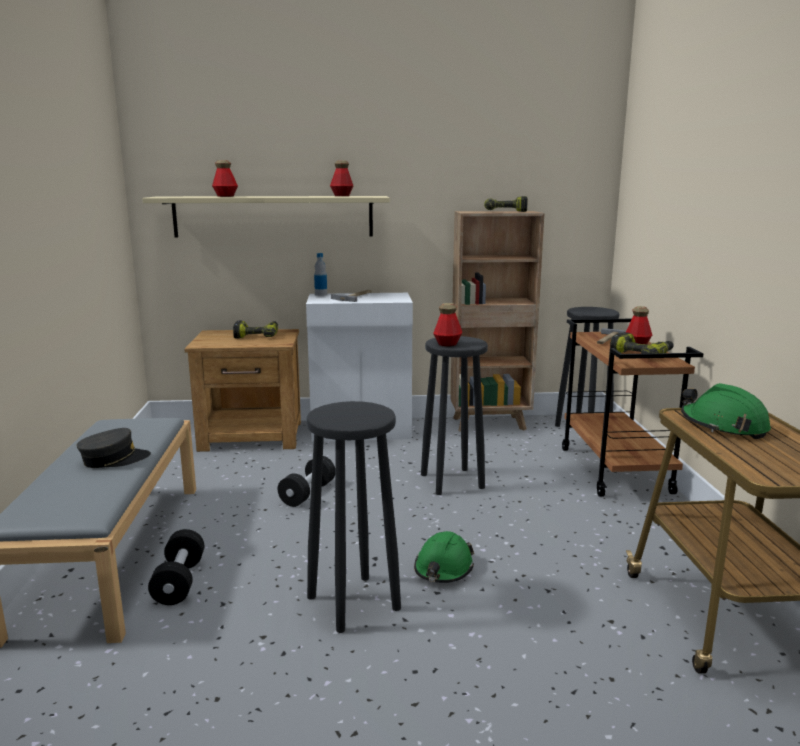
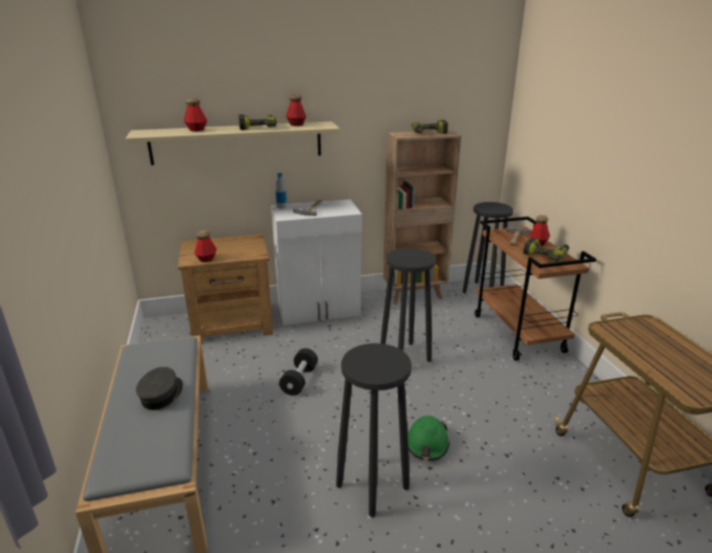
camera: 10 degrees left, 10 degrees up
grey cap [76,428,151,468] -> grey cap turned 45 degrees counterclockwise [136,367,183,410]
black dumbbell [148,529,204,605] -> none
power drill [233,321,278,338] -> power drill moved to [239,114,277,130]
bottle [433,303,462,347] -> bottle moved to [194,230,217,262]
green hard hat [681,383,771,439] -> none

